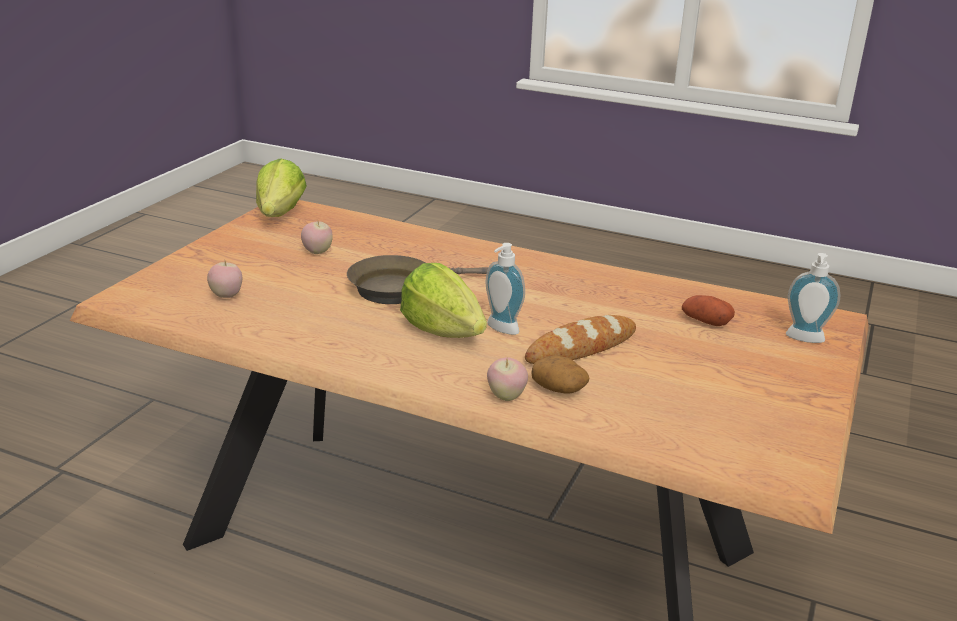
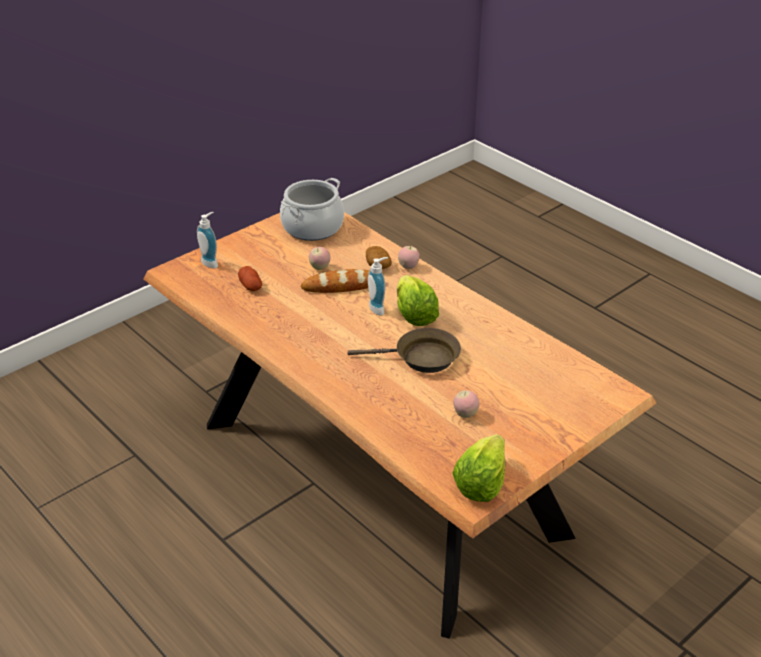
camera: 155 degrees left, 10 degrees up
apple [207,260,242,298] -> apple moved to [309,247,330,270]
none -> cooking pot [280,178,344,241]

